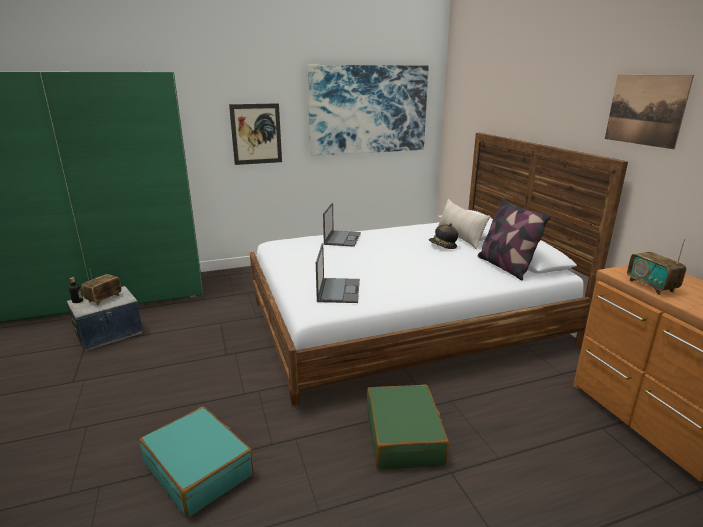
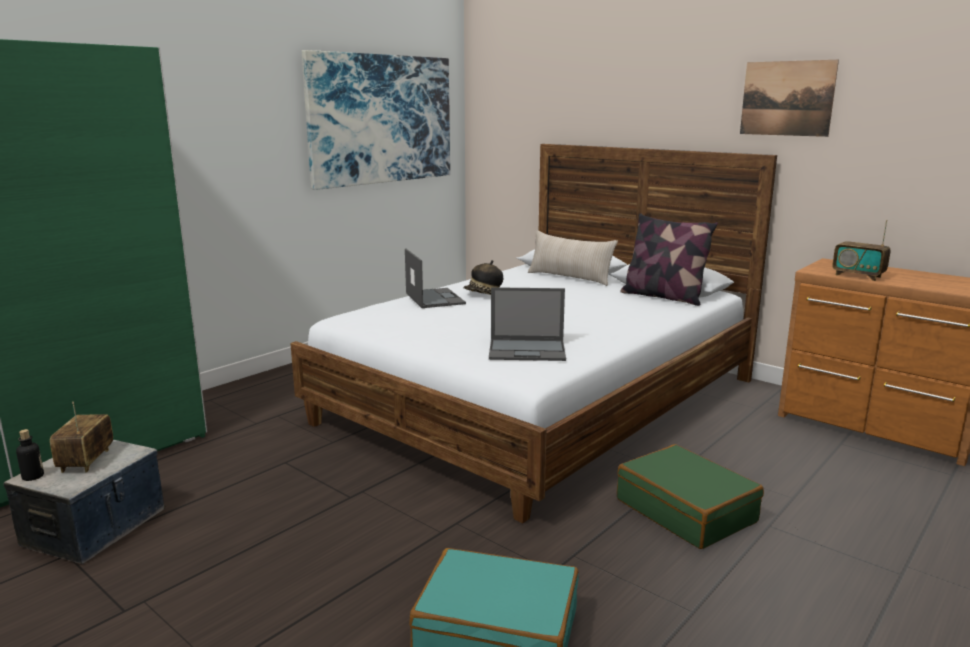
camera: 30 degrees left, 5 degrees down
picture [229,103,282,165] -> none
laptop [316,243,360,303] -> laptop turned 120 degrees clockwise [489,287,566,361]
hat [429,223,458,249] -> hat moved to [463,260,503,295]

